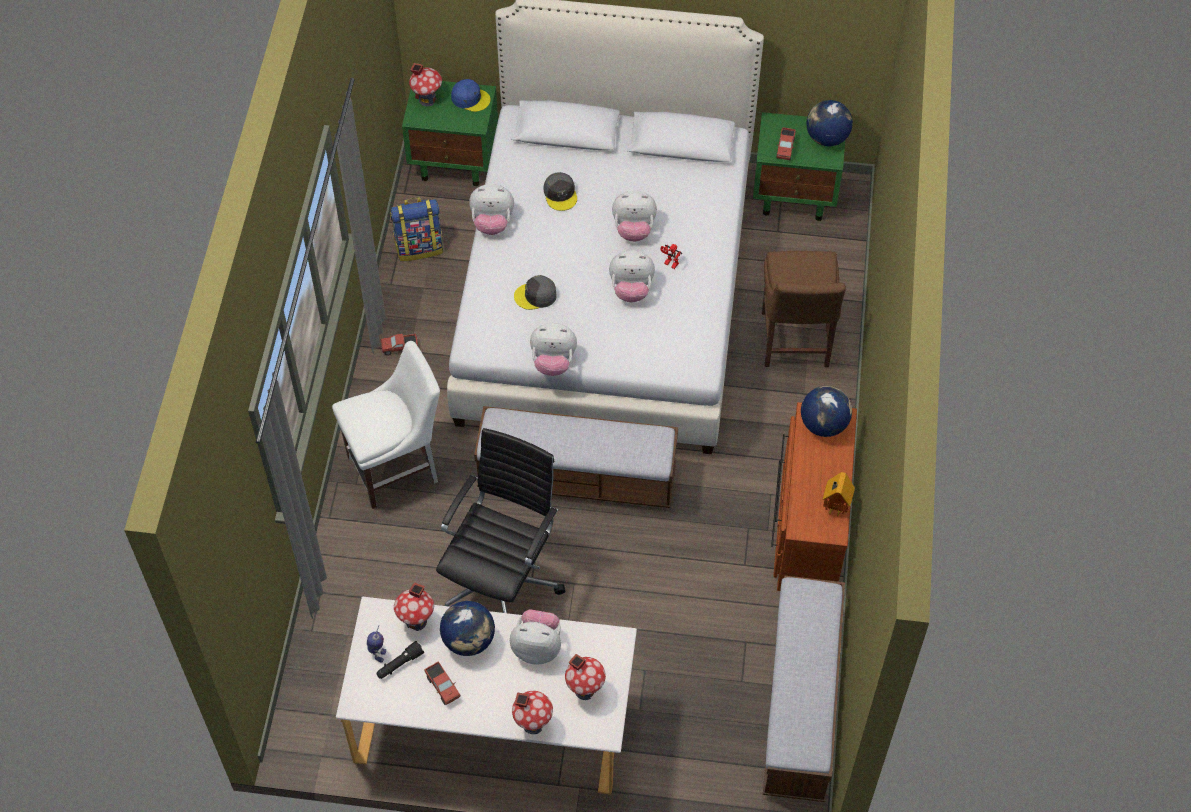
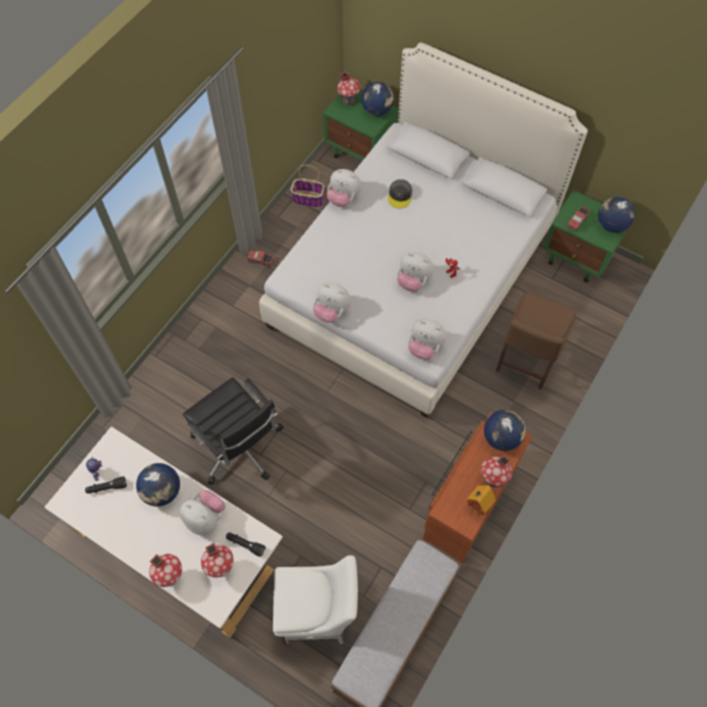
camera: 25 degrees right, 5 degrees up
white chair [332,341,440,509] -> white chair moved to [273,555,358,645]
backpack [390,197,443,261] -> basket [291,165,324,208]
toy house [394,582,434,631] -> toy house moved to [481,455,512,487]
toy truck [424,661,460,705] -> none
black office chair [436,428,566,613] -> black office chair turned 90 degrees clockwise [183,377,284,485]
blue cap [451,79,491,112] -> globe [361,82,394,116]
bench [474,406,678,508] -> none
grey cap [514,275,557,310] -> none
plush toy [612,190,657,242] -> plush toy moved to [408,319,447,360]
none -> black flashlight [226,533,266,557]

